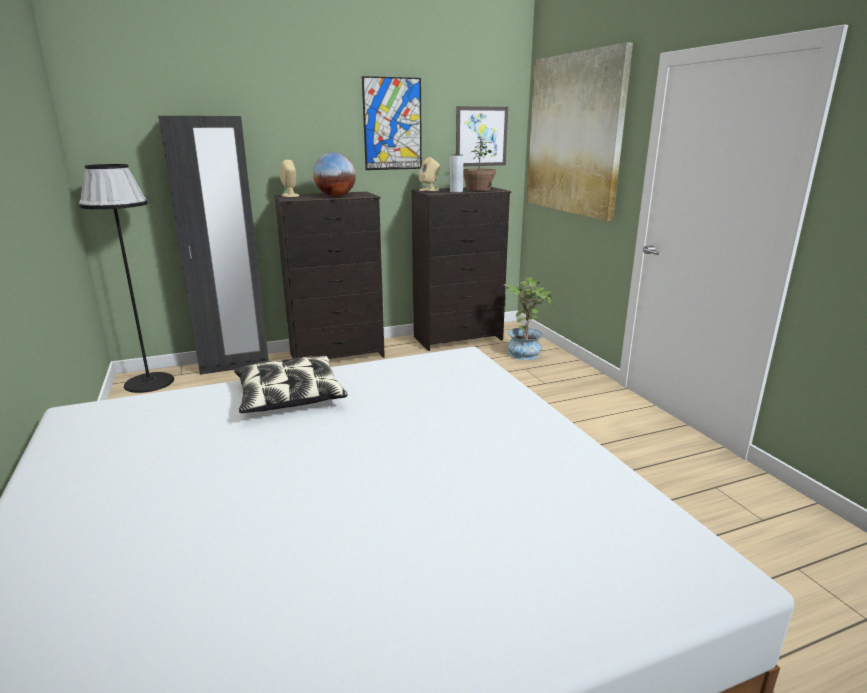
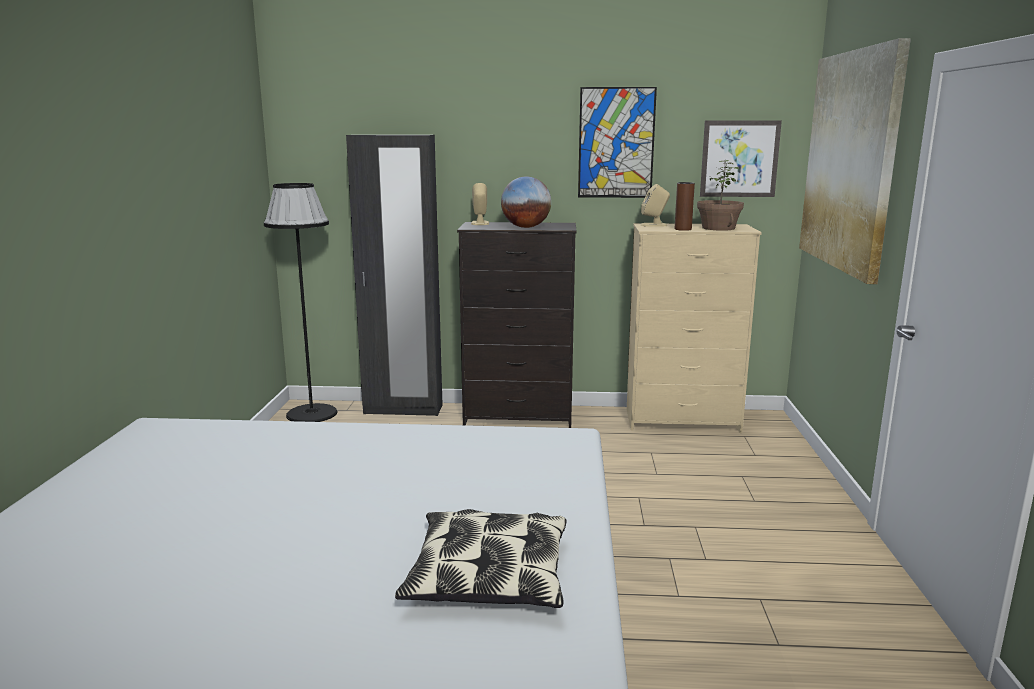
camera: 25 degrees right, 5 degrees down
pillow [234,355,348,413] -> pillow moved to [395,509,567,608]
black dresser [411,187,511,351] -> beige dresser [627,223,762,433]
grey vase [450,155,464,193] -> brown vase [675,182,695,231]
potted plant [504,277,553,360] -> none

